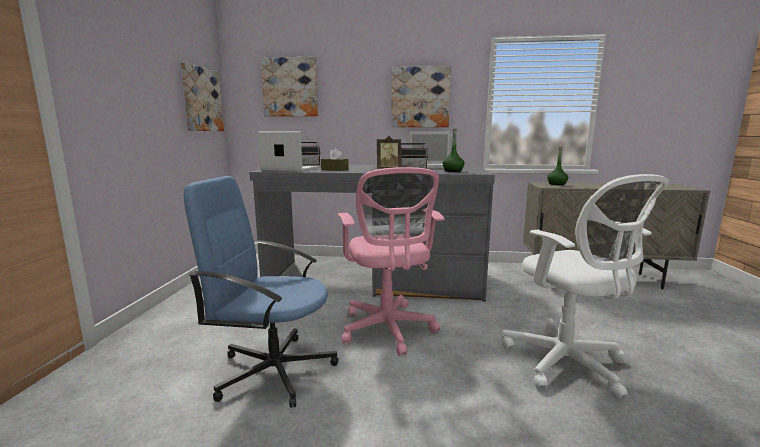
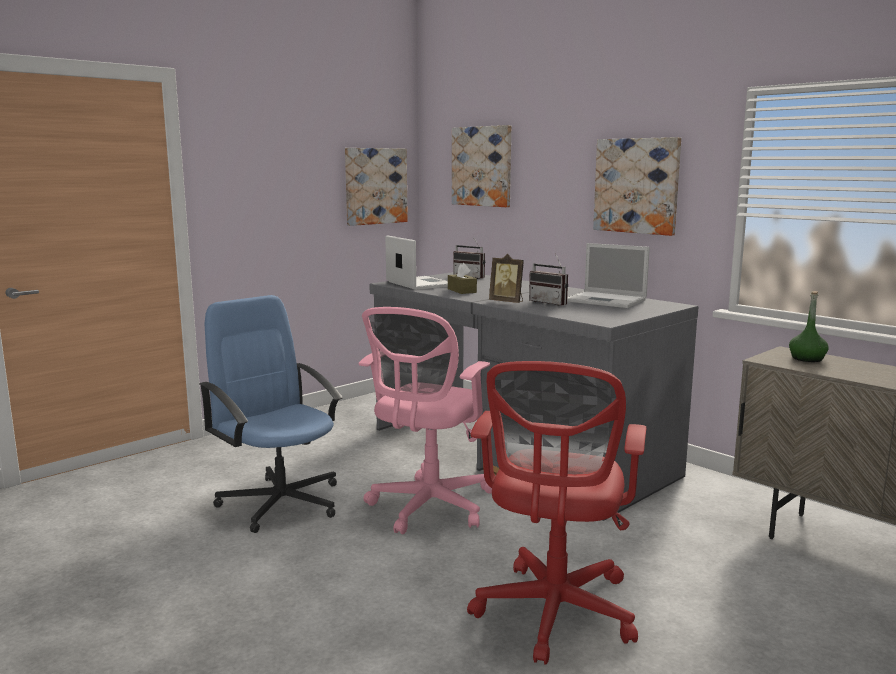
camera: 40 degrees right, 0 degrees up
green bottle [442,128,465,172] -> none
white office chair [502,174,669,399] -> red office chair [467,361,646,665]

